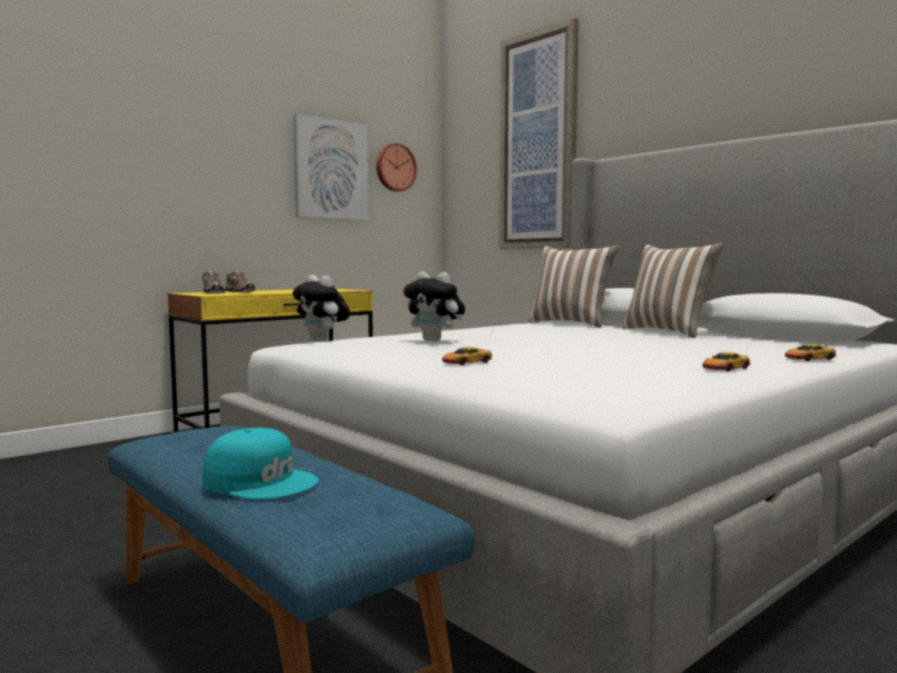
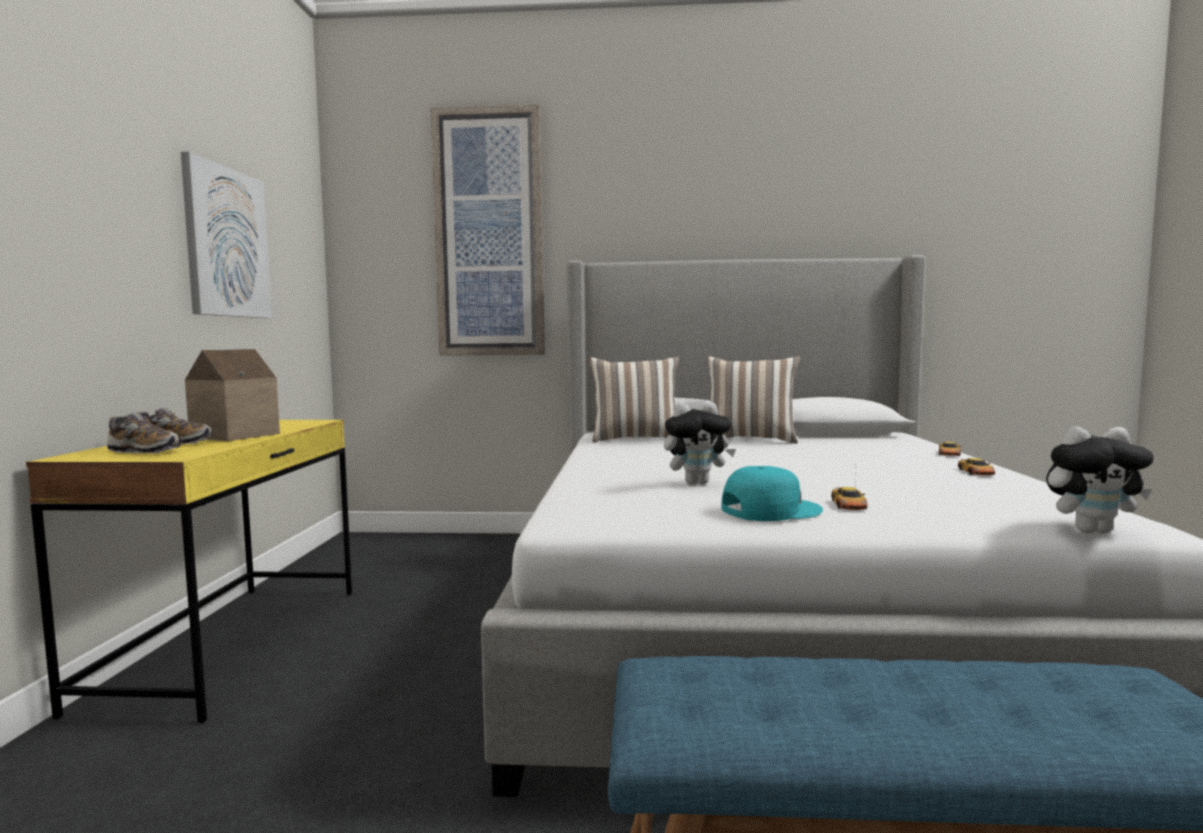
camera: 45 degrees left, 0 degrees up
turquoise cap [202,428,319,500] -> turquoise cap moved to [721,466,823,521]
plush toy [292,275,350,342] -> plush toy moved to [1046,427,1154,533]
wall clock [376,143,417,192] -> none
none -> toy house [185,349,280,441]

